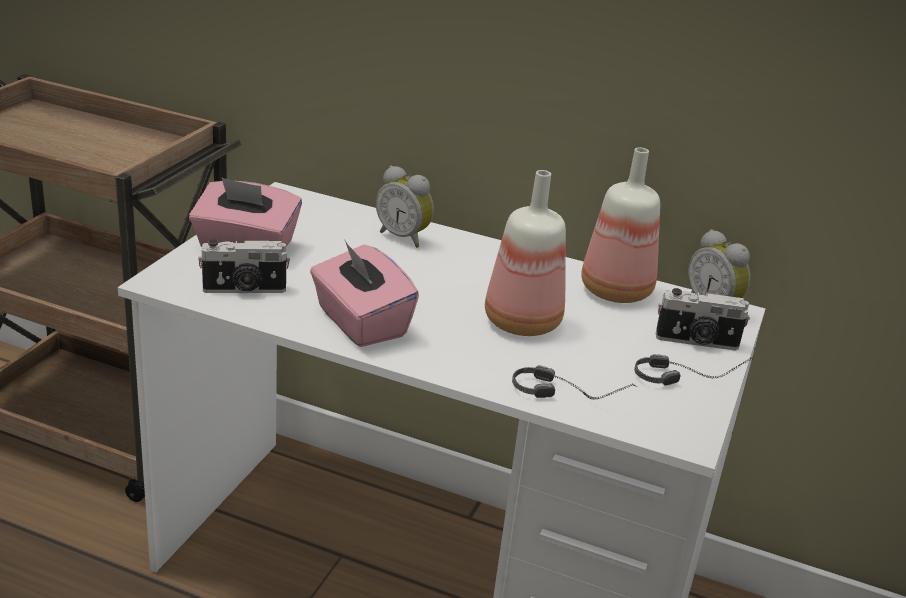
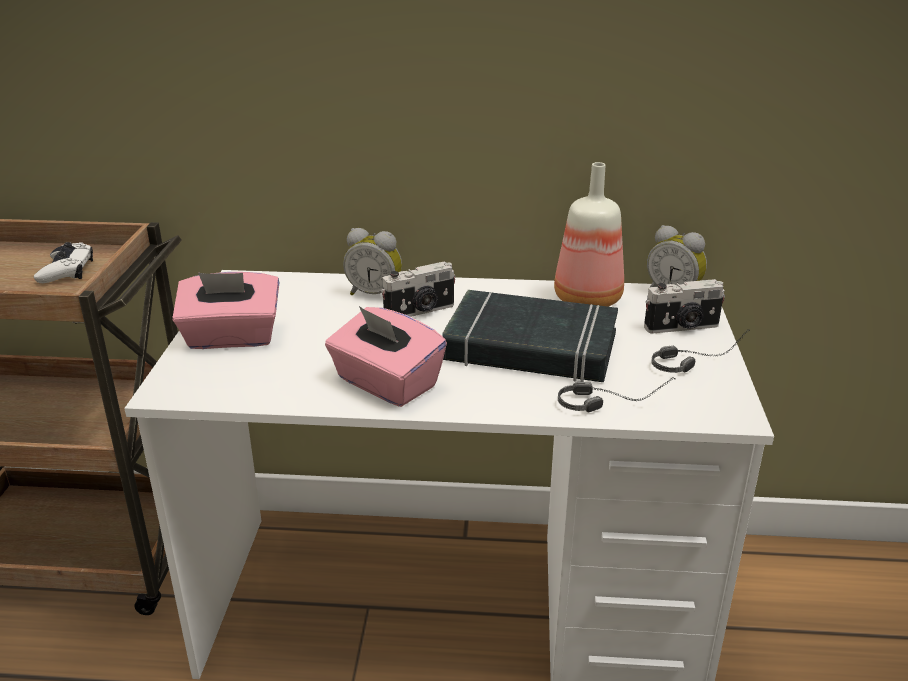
camera: 15 degrees left, 0 degrees up
camera [198,239,290,293] -> camera moved to [381,261,456,317]
bottle [485,170,566,336] -> black book [442,290,618,382]
none -> white game controller [33,242,93,283]

